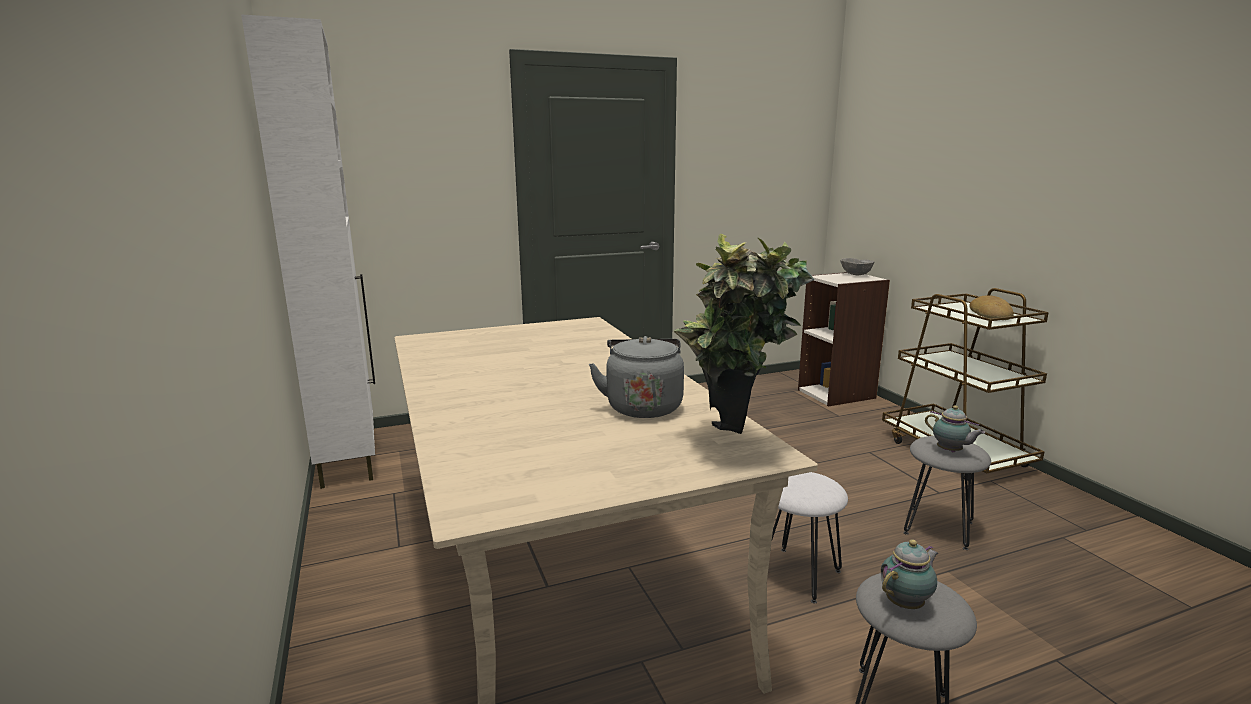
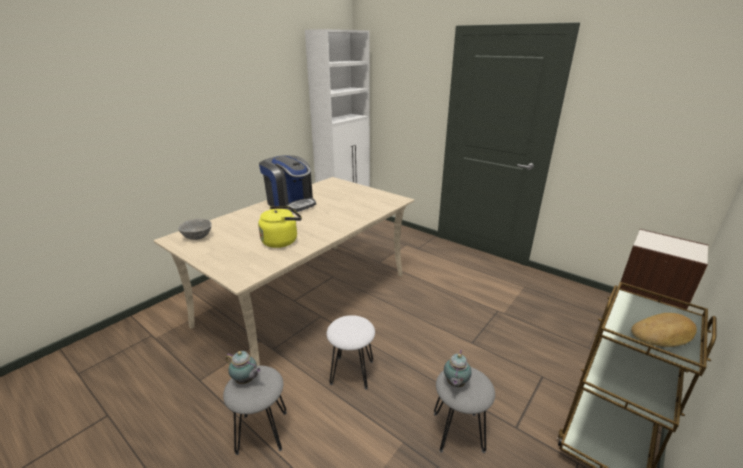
camera: 60 degrees right, 10 degrees up
grey kettle [589,336,684,418] -> yellow kettle [258,206,302,248]
potted plant [674,234,814,434] -> none
grey bowl [840,258,875,275] -> grey bowl moved to [178,219,212,240]
none -> coffee machine [259,155,316,212]

